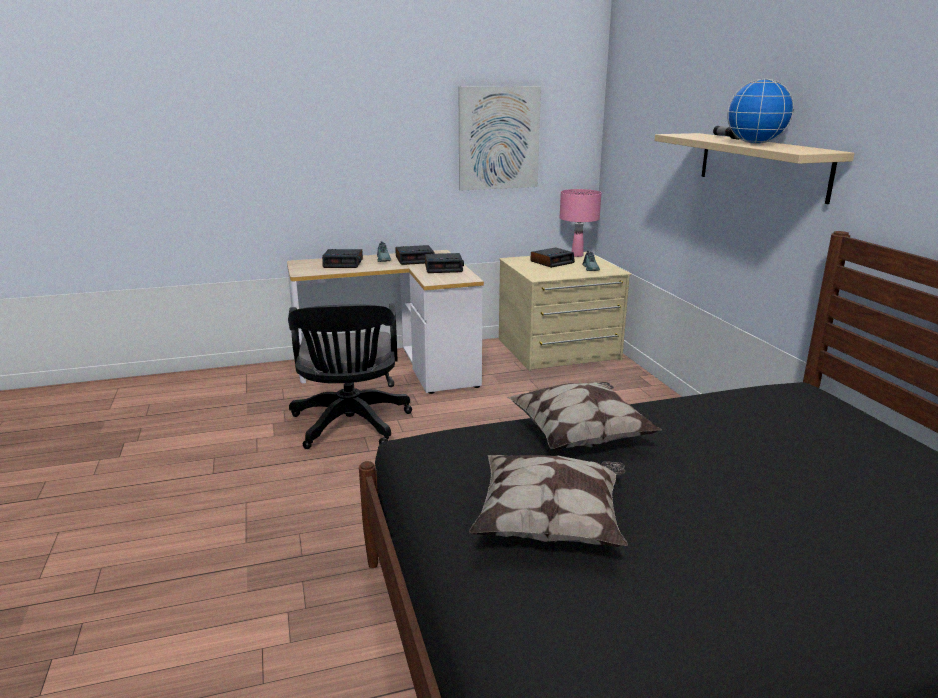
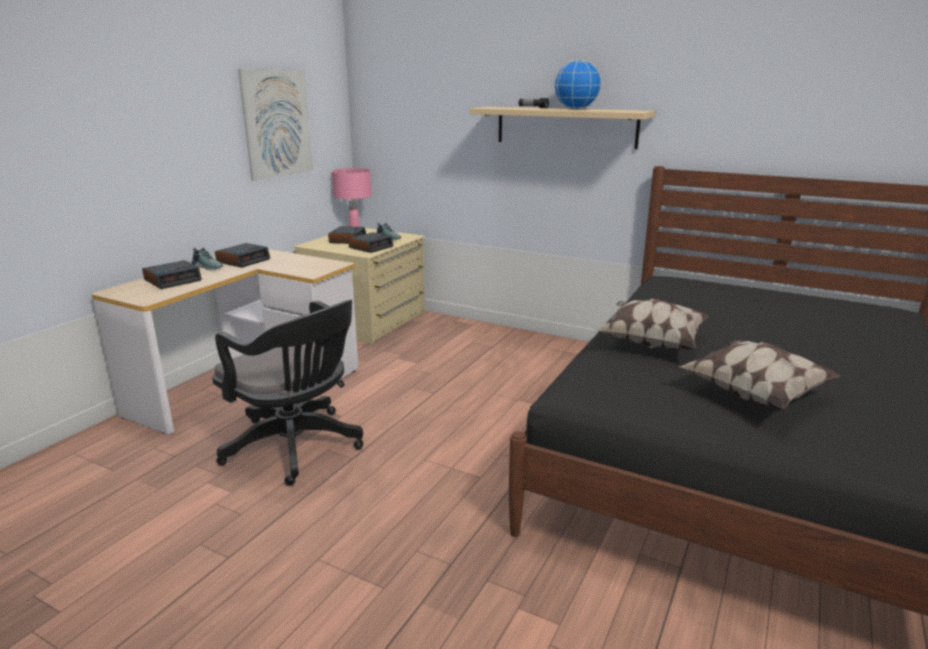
camera: 45 degrees left, 0 degrees up
alarm clock [425,253,464,273] -> alarm clock moved to [348,232,393,253]

